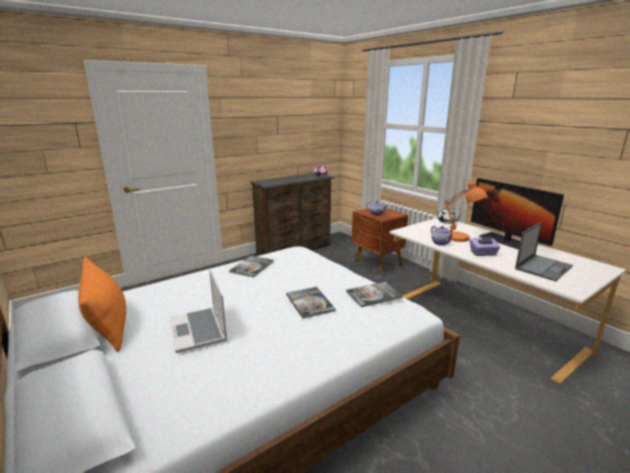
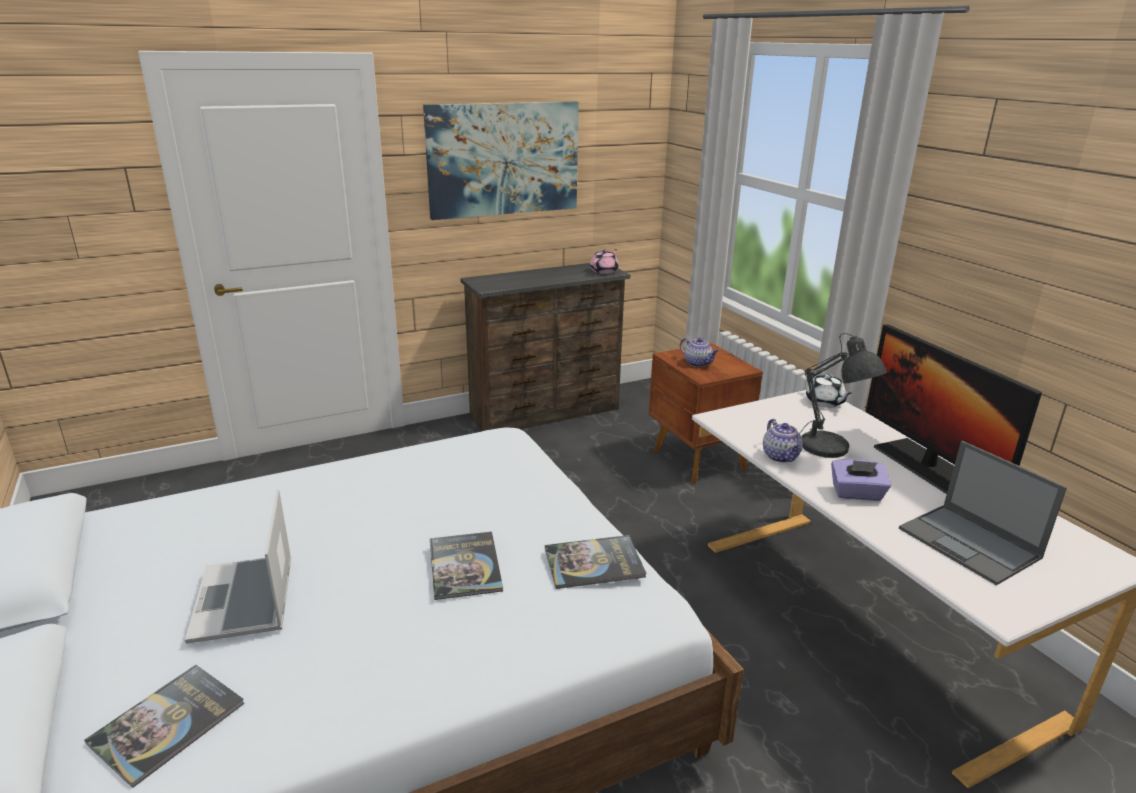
camera: 10 degrees right, 5 degrees up
orange pillow [78,257,126,352] -> none
book [229,256,274,277] -> book moved to [84,665,245,788]
orange table lamp [445,180,488,242] -> grey table lamp [799,333,887,458]
laptop [515,222,573,281] -> laptop turned 90 degrees clockwise [899,441,1067,585]
none -> picture [423,102,579,220]

